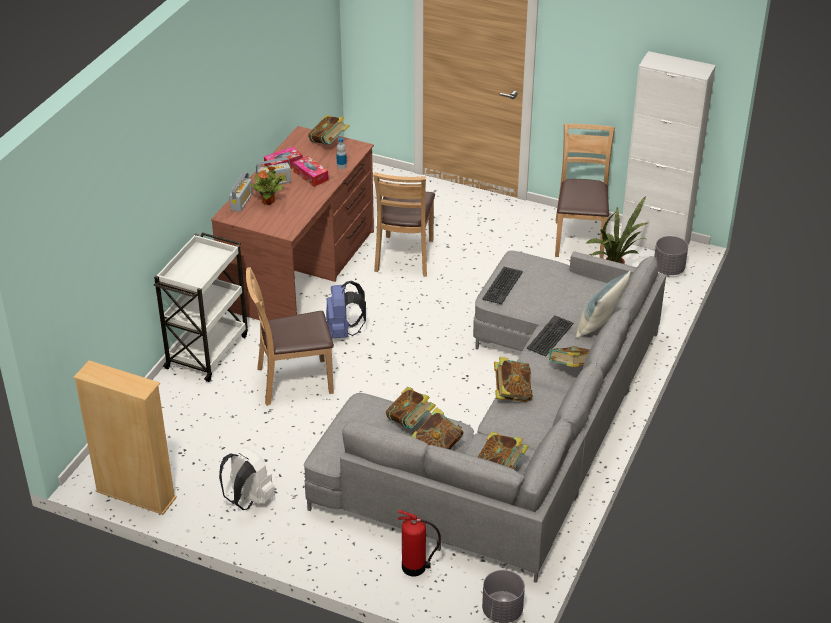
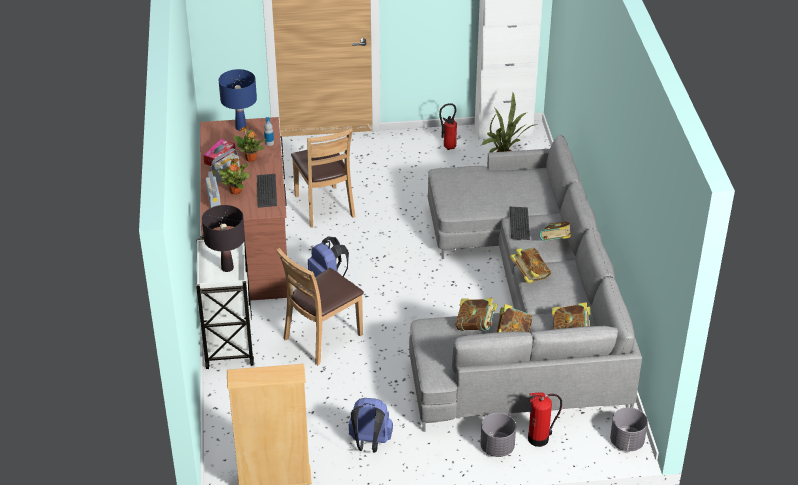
camera: 30 degrees left, 0 degrees up
white backpack [219,448,275,510] -> blue backpack [349,398,393,453]
tissue box [293,156,328,187] -> potted plant [234,126,266,162]
book [308,115,349,145] -> blue table lamp [219,69,257,131]
keyboard [482,267,523,304] -> keyboard moved to [257,174,277,208]
brown chair [555,124,615,259] -> fire extinguisher [439,103,457,150]
pillow [576,270,631,338] -> none
grey planter [654,236,688,275] -> grey planter moved to [480,413,516,457]
none -> black table lamp [202,205,245,272]

